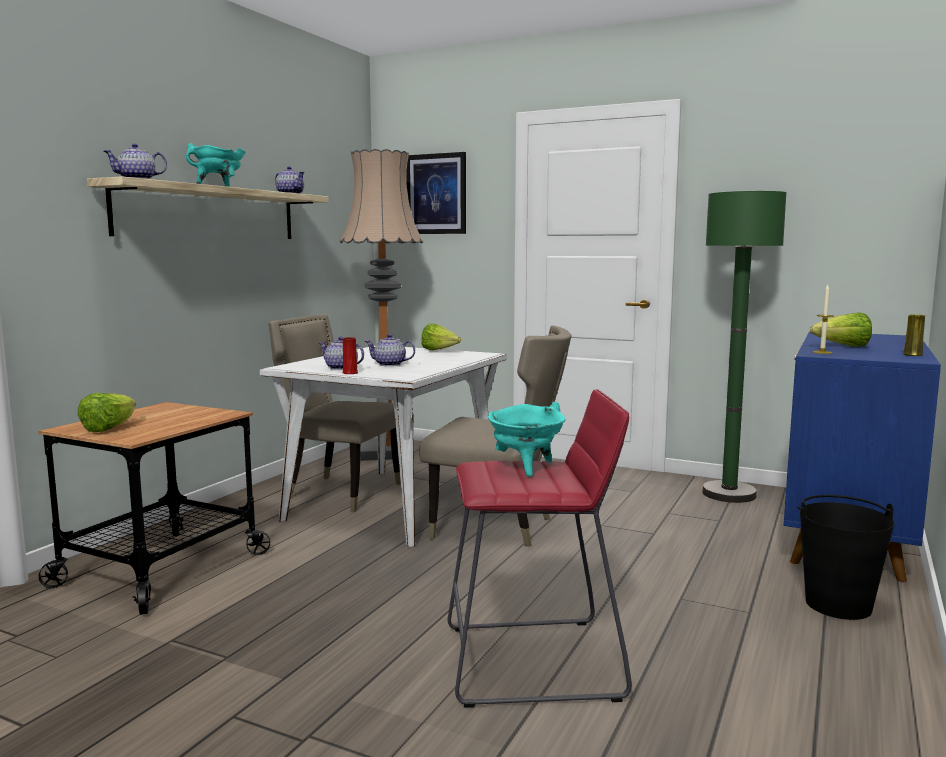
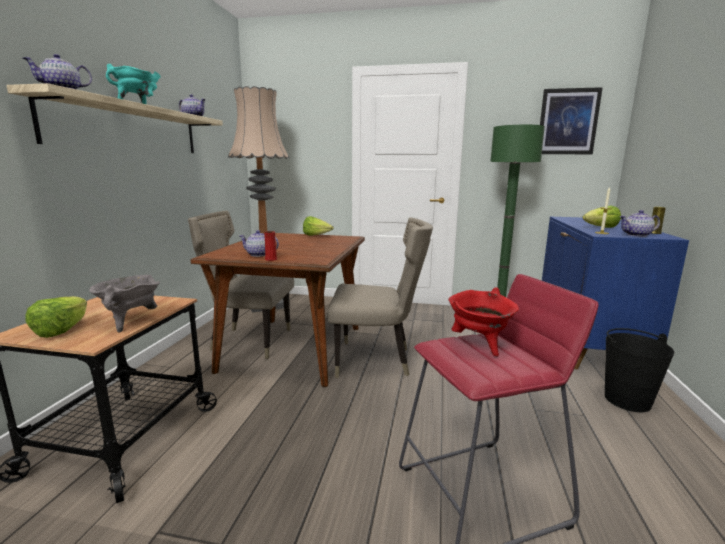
camera: 15 degrees left, 5 degrees up
white dining table [260,345,507,547] -> brown dining table [191,233,365,387]
teapot [365,334,415,366] -> teapot moved to [619,210,660,237]
picture [407,152,466,234] -> picture moved to [540,87,603,154]
turquoise cooking pot [488,402,566,477] -> red cooking pot [448,287,519,356]
none -> grey cooking pot [89,275,160,332]

